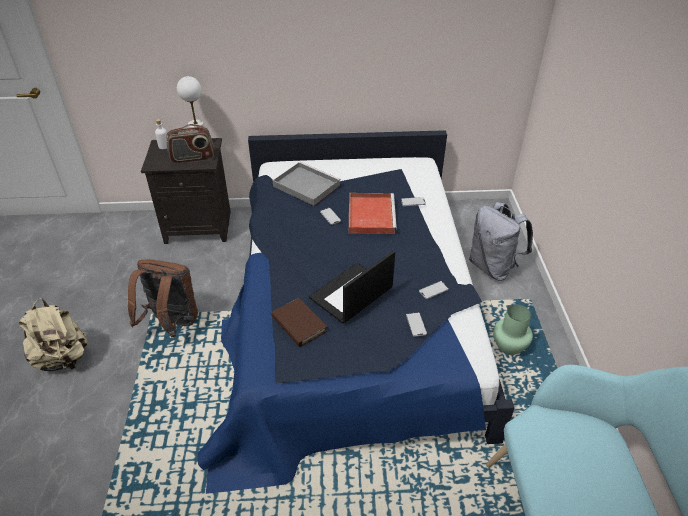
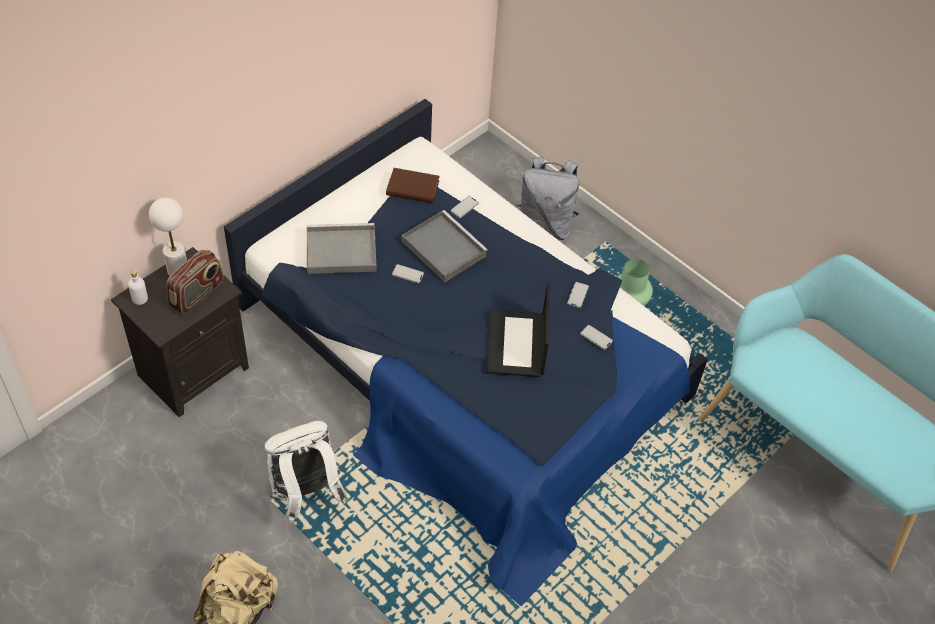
camera: 45 degrees left, 10 degrees up
brown backpack [128,259,198,337] -> white backpack [265,421,348,523]
brown book [271,298,327,347] -> brown book moved to [386,168,440,203]
red tray [349,193,397,234] -> grey tray [401,210,488,282]

